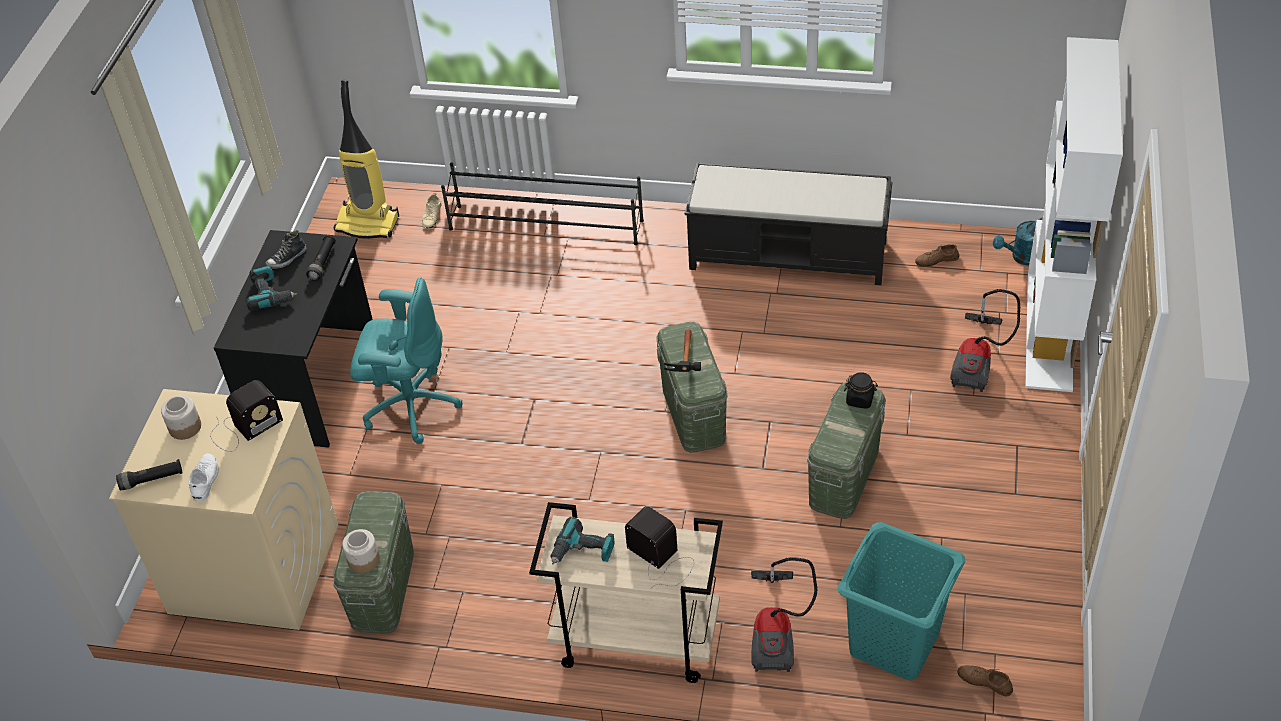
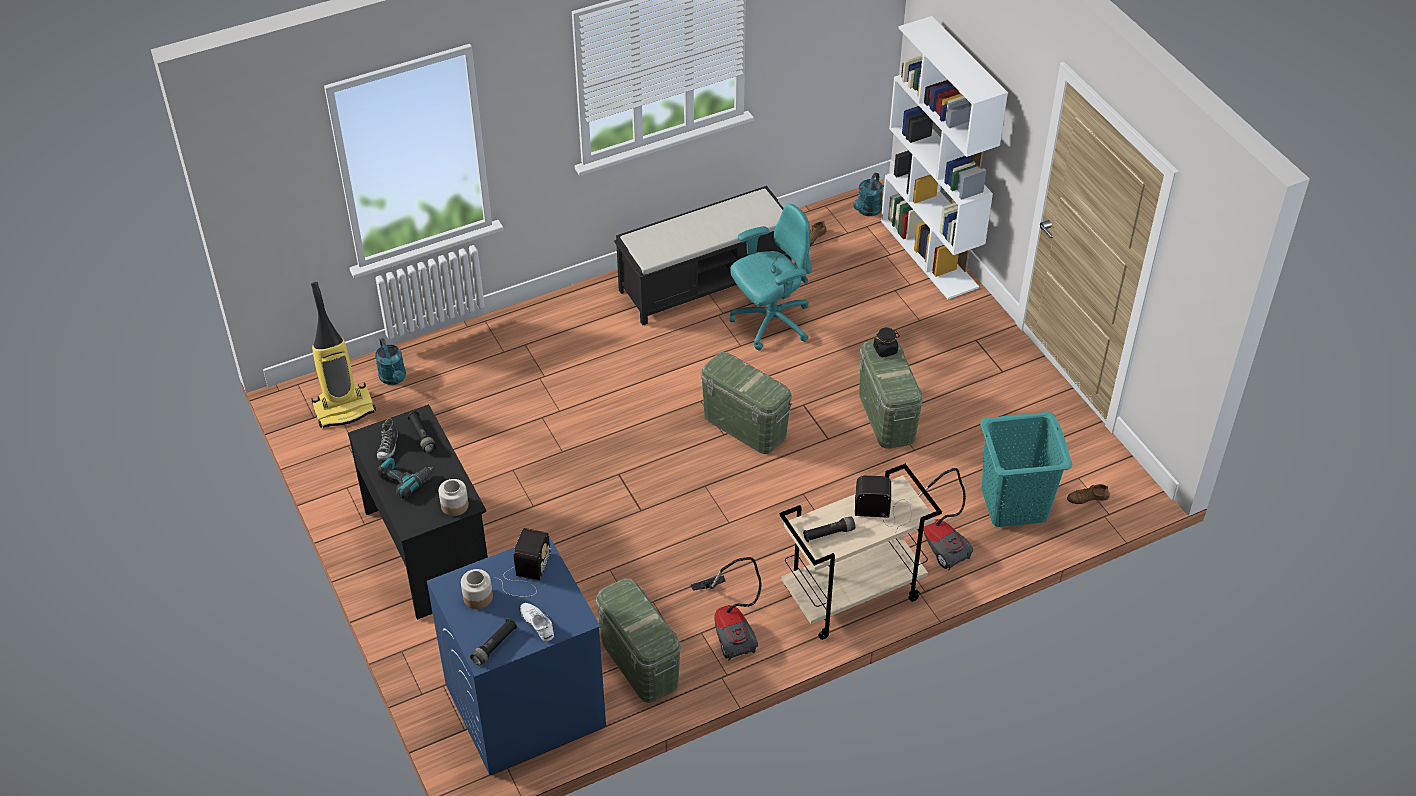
camera: 40 degrees left, 0 degrees up
beige washing machine [109,389,338,630] -> blue washing machine [427,536,606,775]
jar [342,529,380,573] -> jar moved to [439,479,469,516]
turquoise office chair [350,278,462,444] -> turquoise office chair moved to [730,204,812,350]
beige shoe [422,193,442,229] -> turquoise watering can [375,338,406,385]
black shoe rack [441,163,644,245] -> none
power drill [550,517,614,565] -> black flashlight [803,517,855,542]
hammer [664,329,701,372] -> none
vacuum cleaner [950,289,1020,392] -> vacuum cleaner moved to [690,557,762,660]

